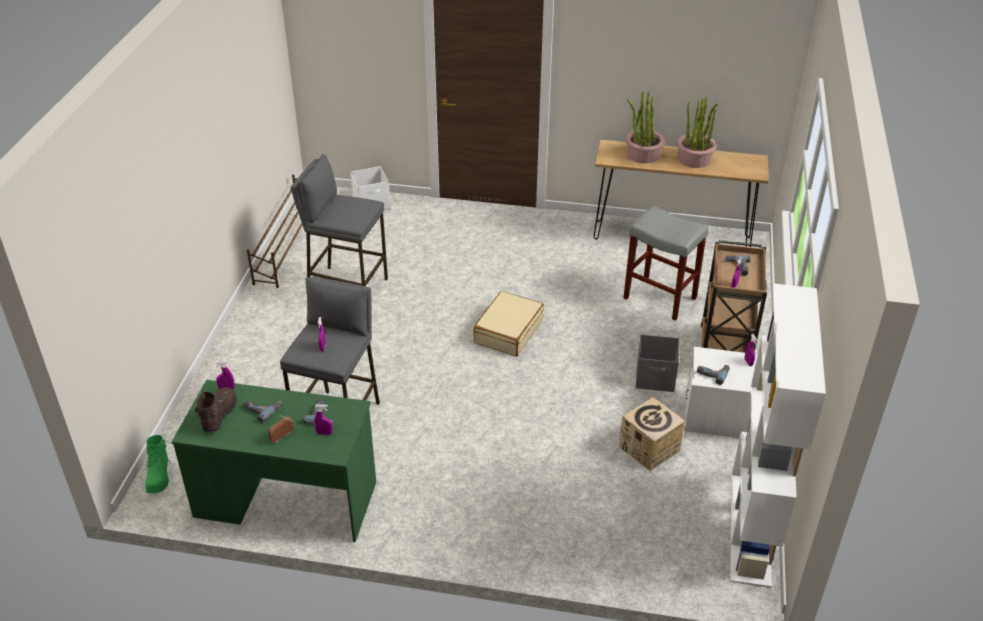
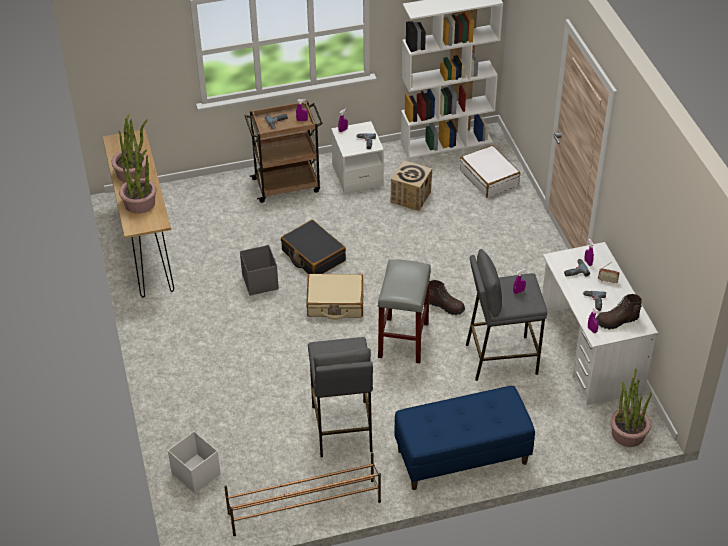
camera: 115 degrees left, 5 degrees up
green boot [145,435,171,493] -> potted plant [611,369,652,447]
green desk [172,380,376,542] -> white desk [542,242,658,405]
grey stool [623,206,709,321] -> grey stool moved to [378,259,431,363]
grey storage box [636,335,679,392] -> grey storage box moved to [240,245,279,296]
none -> black suitcase [281,220,346,274]
none -> blue bench [394,386,535,490]
none -> brown boot [429,280,465,315]
none -> white suitcase [460,145,520,198]

